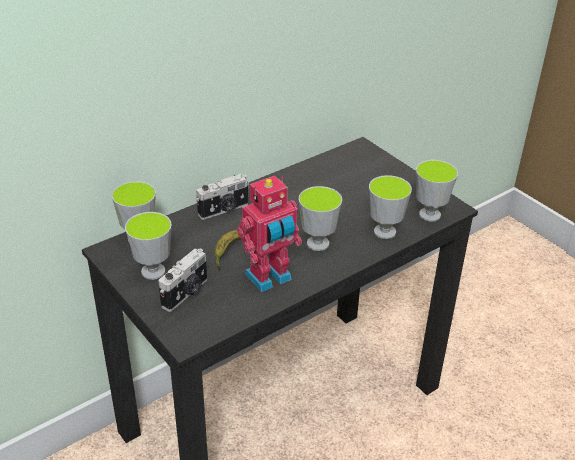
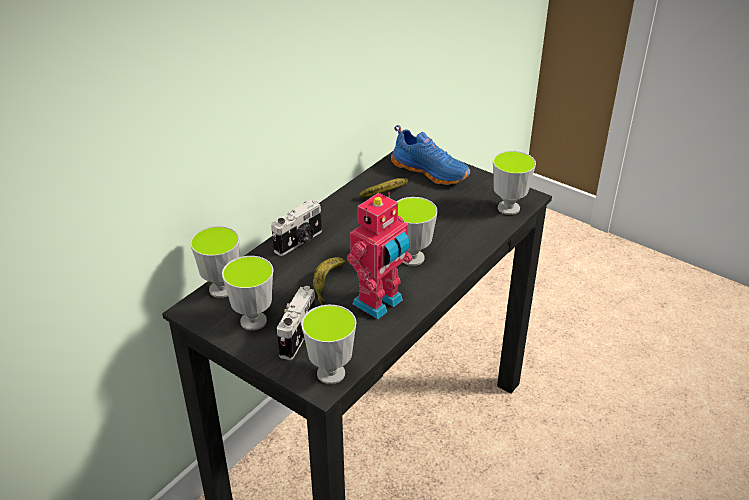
camera: 15 degrees left, 0 degrees up
cup [369,175,412,239] -> cup moved to [301,305,356,384]
none -> banana [359,178,408,197]
none -> blue shoe [391,125,470,185]

